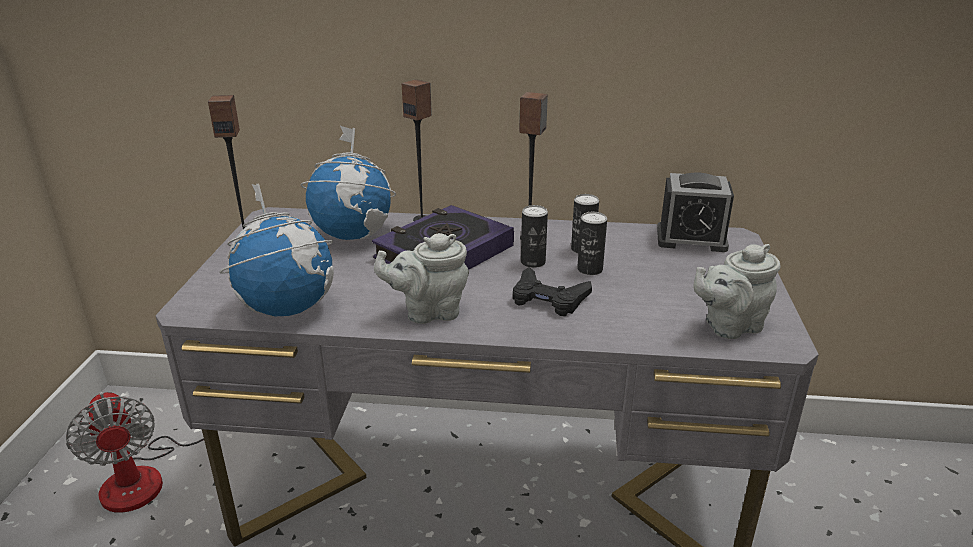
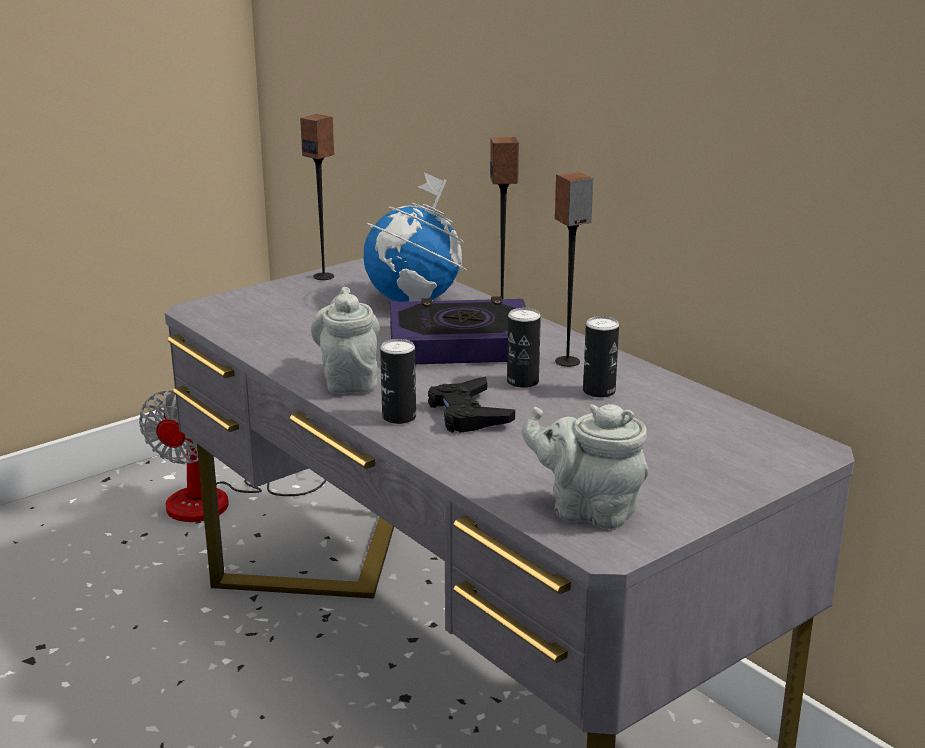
camera: 45 degrees right, 5 degrees down
globe [219,183,334,318] -> none
grey teapot [374,233,469,324] -> grey teapot turned 45 degrees clockwise [311,287,380,394]
can [577,212,607,275] -> can moved to [380,339,416,424]
alarm clock [657,173,734,252] -> none

